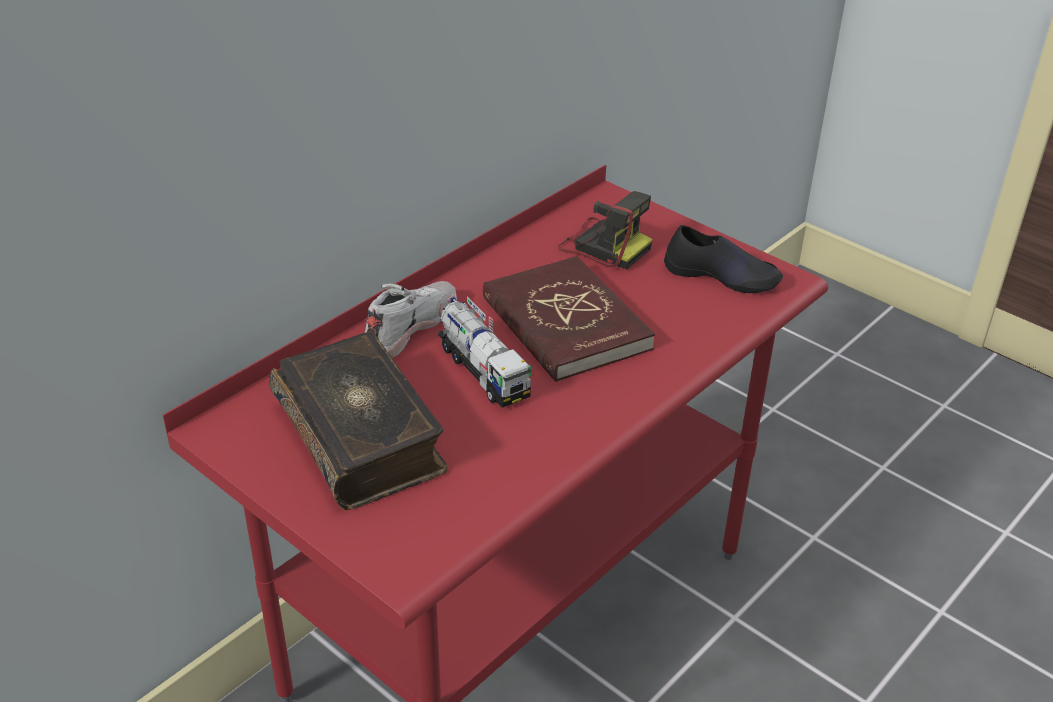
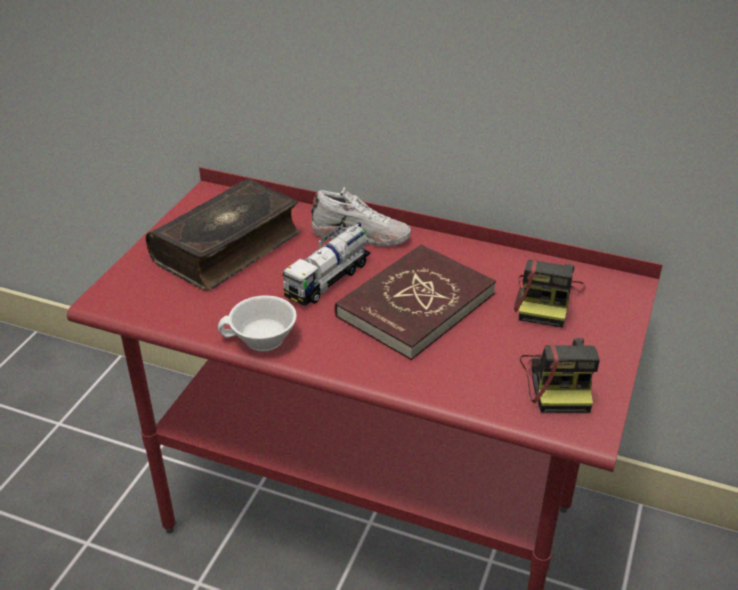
camera: 70 degrees right, 0 degrees up
black shoe [664,225,783,293] -> camera [520,338,600,413]
none -> white cup [218,295,297,351]

